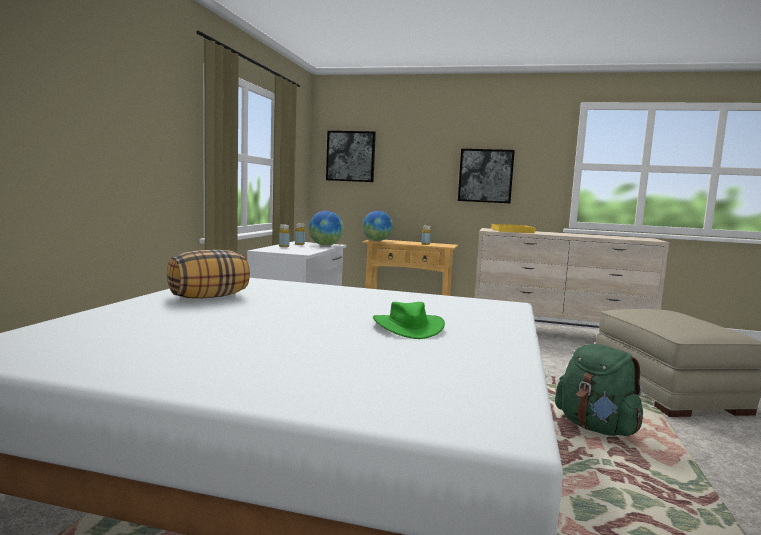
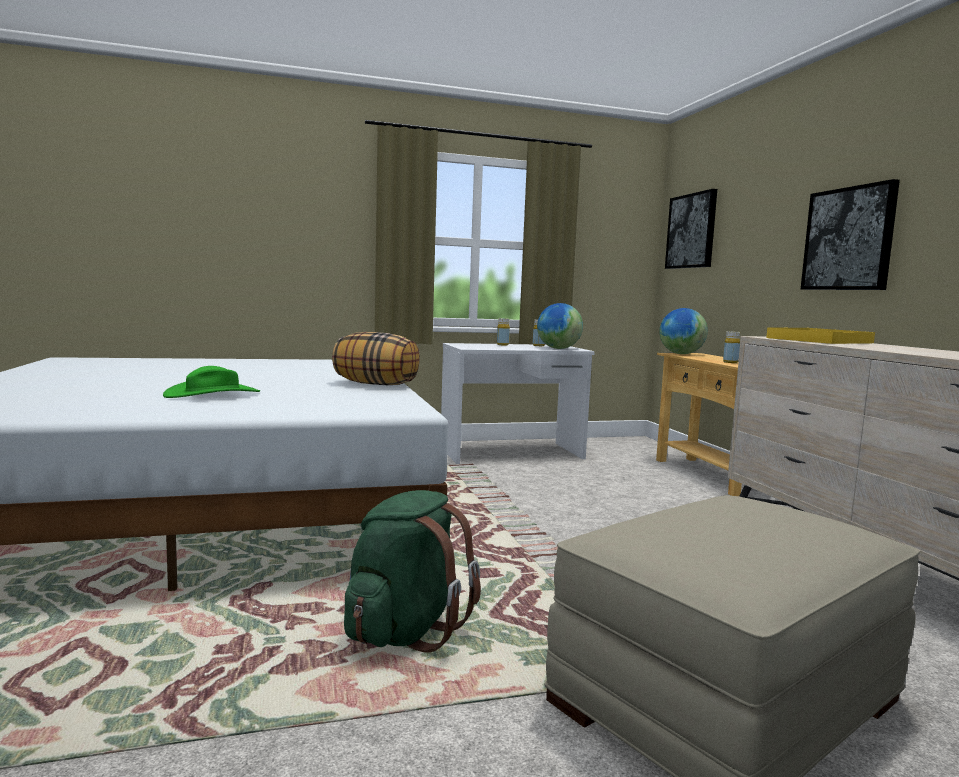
camera: 60 degrees right, 0 degrees up
pillow [167,250,250,299] -> pillow moved to [332,332,420,385]

